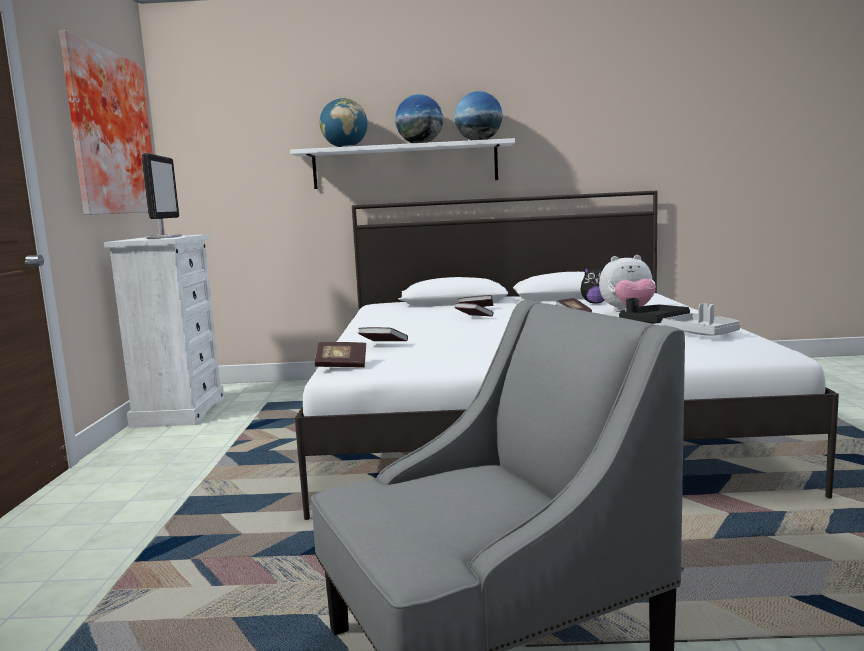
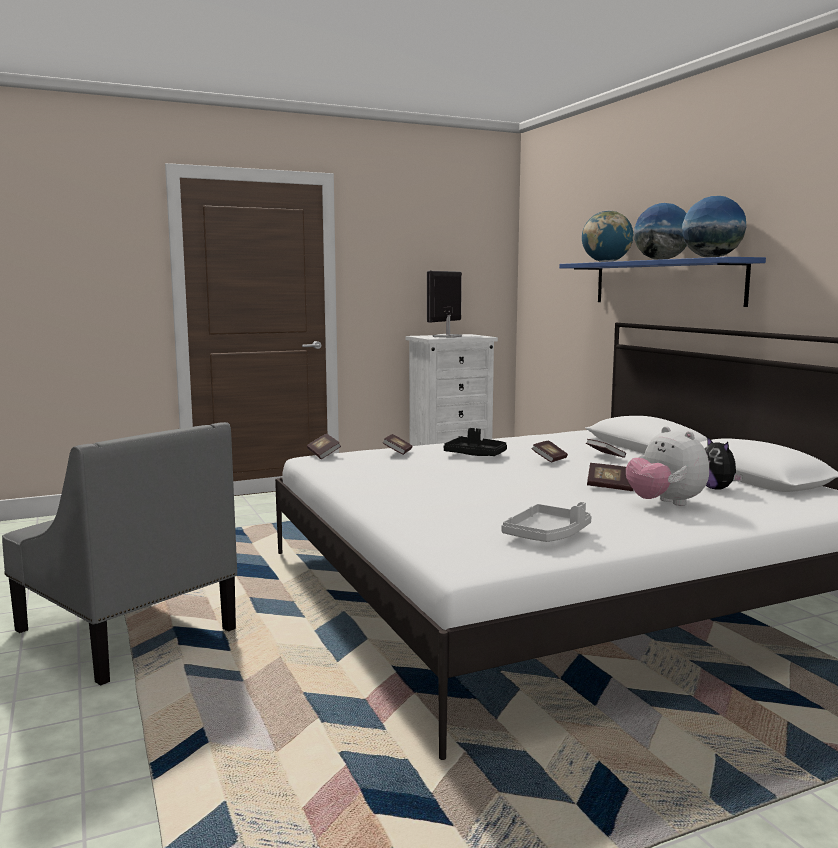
camera: 65 degrees right, 0 degrees up
picture [59,30,153,215] -> none
monitor [142,153,182,239] -> monitor turned 150 degrees clockwise [427,271,462,338]
white shelf [290,138,515,189] -> blue shelf [559,257,766,307]
black tray [619,298,690,324] -> black tray moved to [444,428,507,456]

